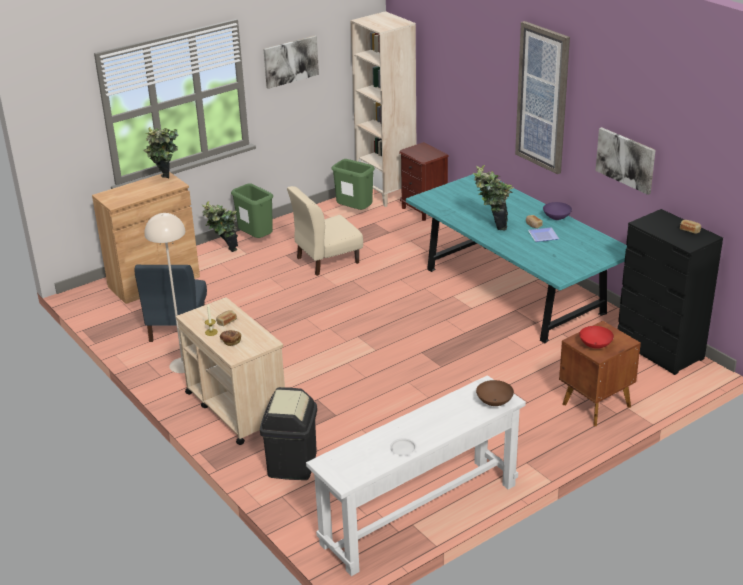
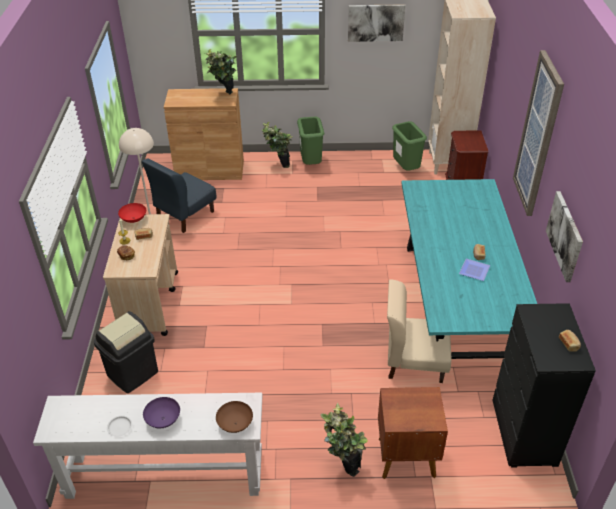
camera: 35 degrees right, 10 degrees up
beige chair [287,186,363,276] -> beige chair moved to [387,280,451,383]
potted plant [472,165,514,230] -> potted plant moved to [321,403,368,477]
purple bowl [543,202,572,220] -> purple bowl moved to [143,397,180,428]
red bowl [579,326,614,349] -> red bowl moved to [118,203,146,223]

